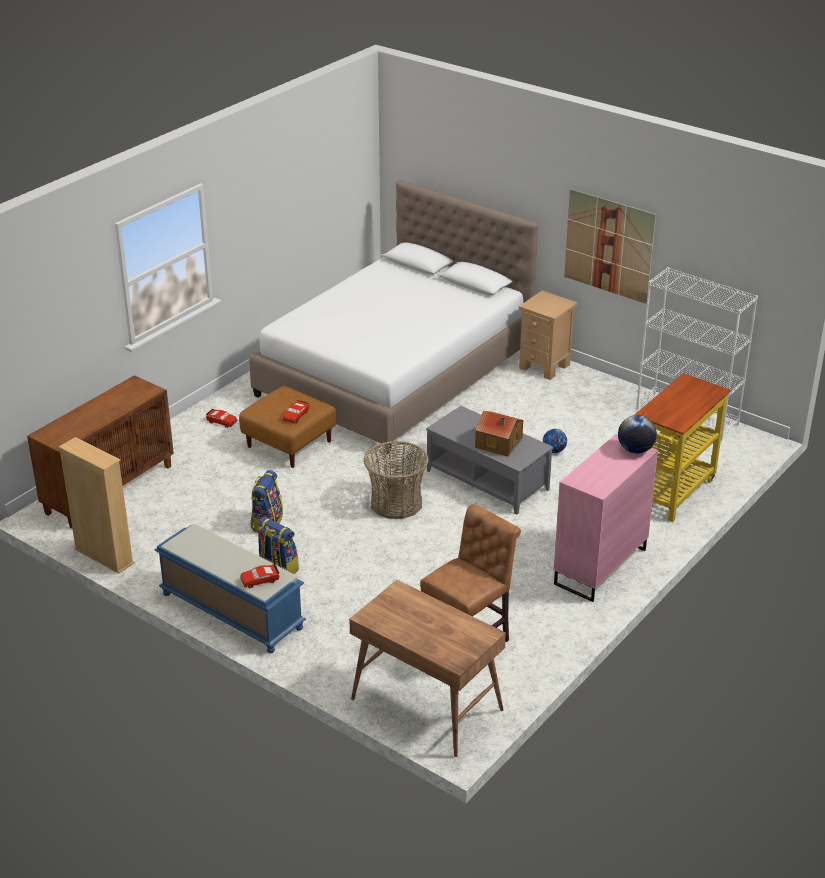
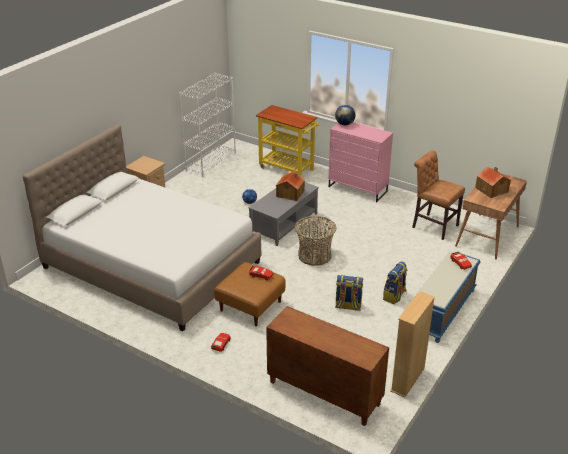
camera: 95 degrees left, 0 degrees up
picture [564,189,656,304] -> none
none -> toy house [475,167,511,198]

